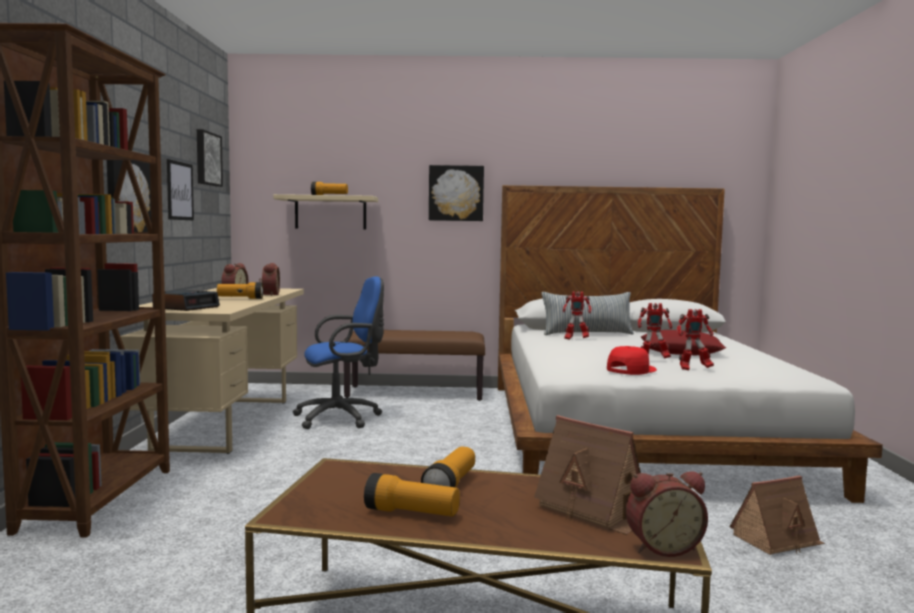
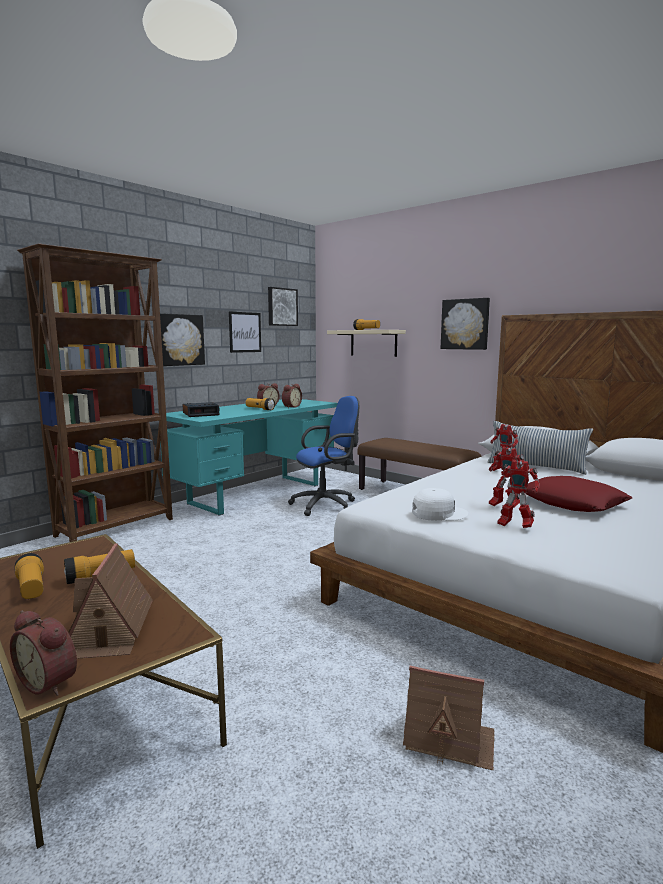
camera: 40 degrees right, 5 degrees up
beige desk [120,288,304,454] -> turquoise desk [160,399,338,515]
blue office chair [293,276,384,429] -> blue office chair turned 45 degrees counterclockwise [288,396,359,516]
red cap [607,346,657,375] -> white cap [412,488,469,521]

